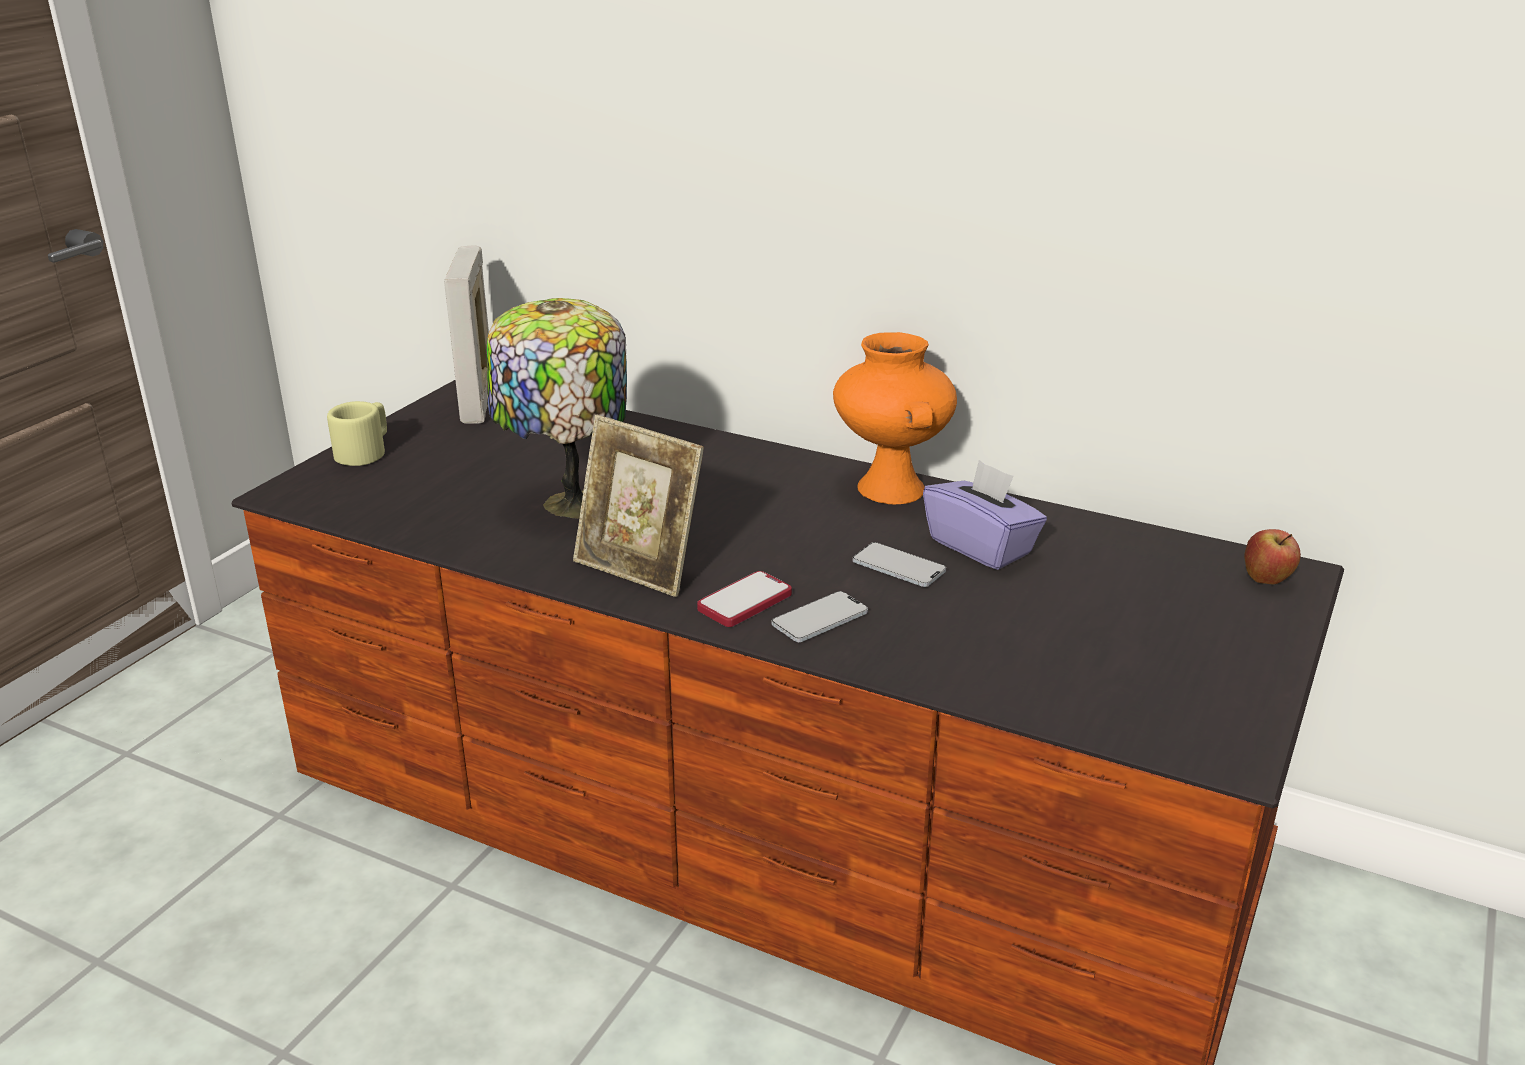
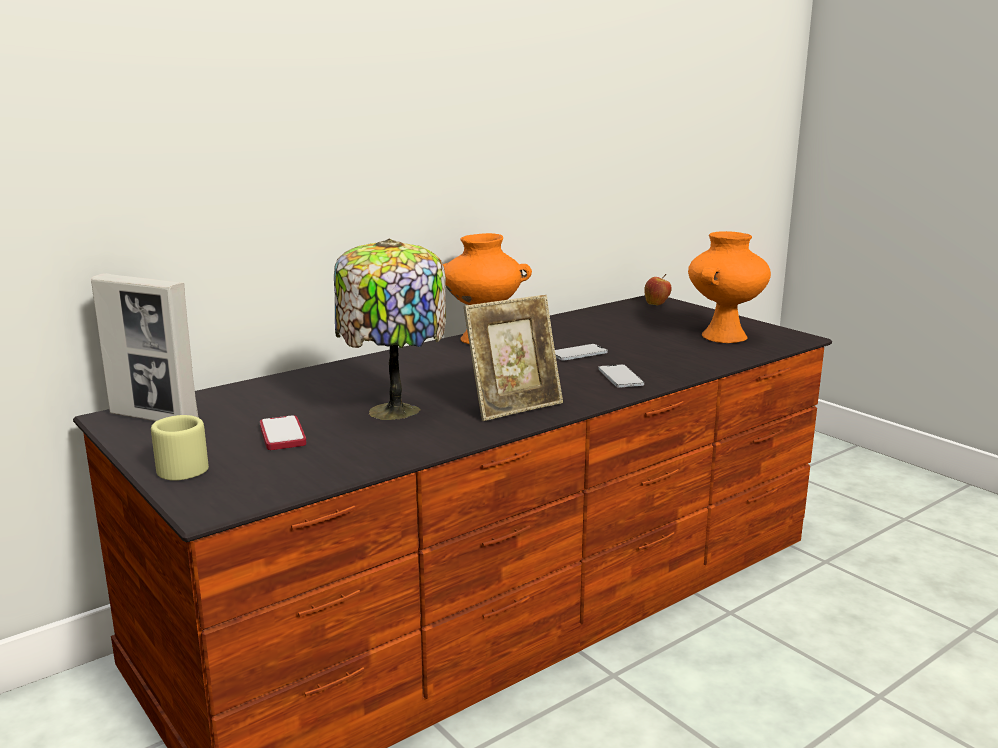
camera: 65 degrees left, 10 degrees down
phone [697,571,792,627] -> phone moved to [260,415,307,450]
purple tissue box [923,460,1047,570] -> none
none -> orange vase [688,231,771,343]

